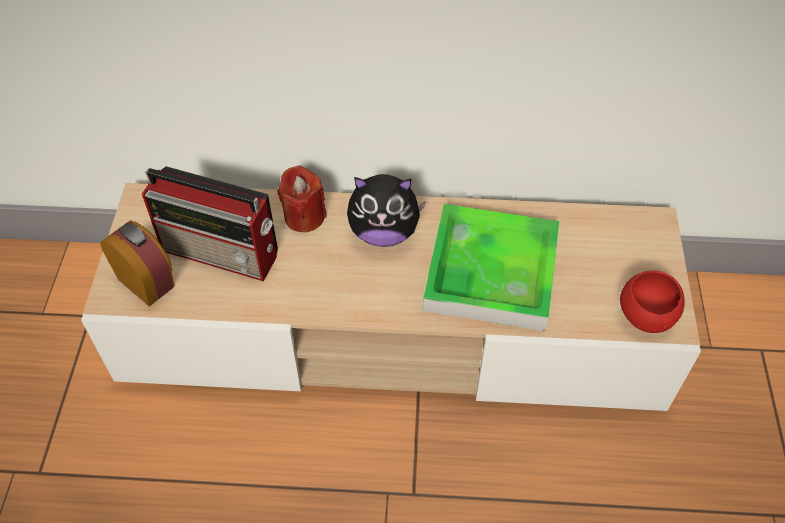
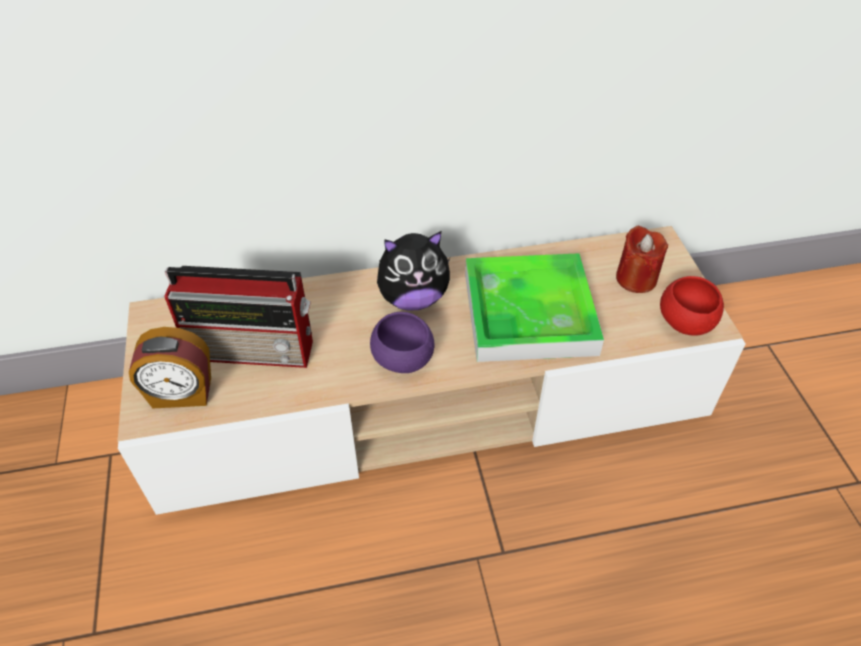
camera: 15 degrees left, 5 degrees down
alarm clock [100,221,175,307] -> alarm clock turned 150 degrees clockwise [129,327,211,408]
red candle [278,165,327,232] -> red candle moved to [616,225,668,293]
none -> purple bowl [370,312,435,373]

